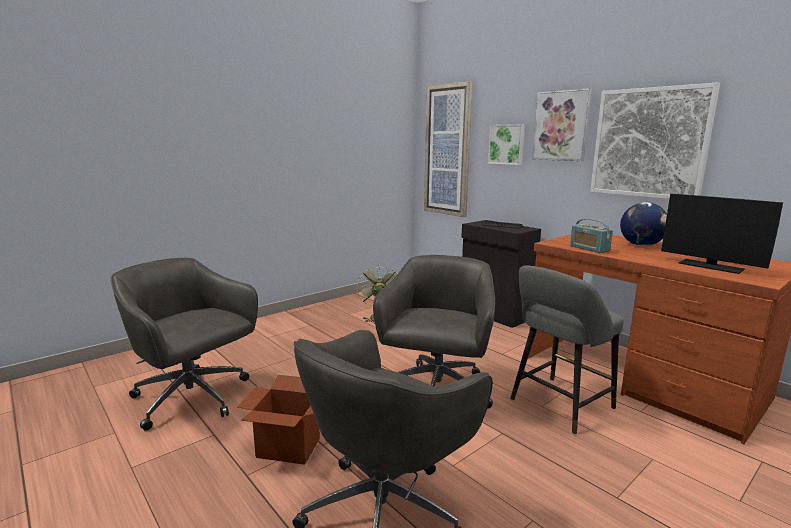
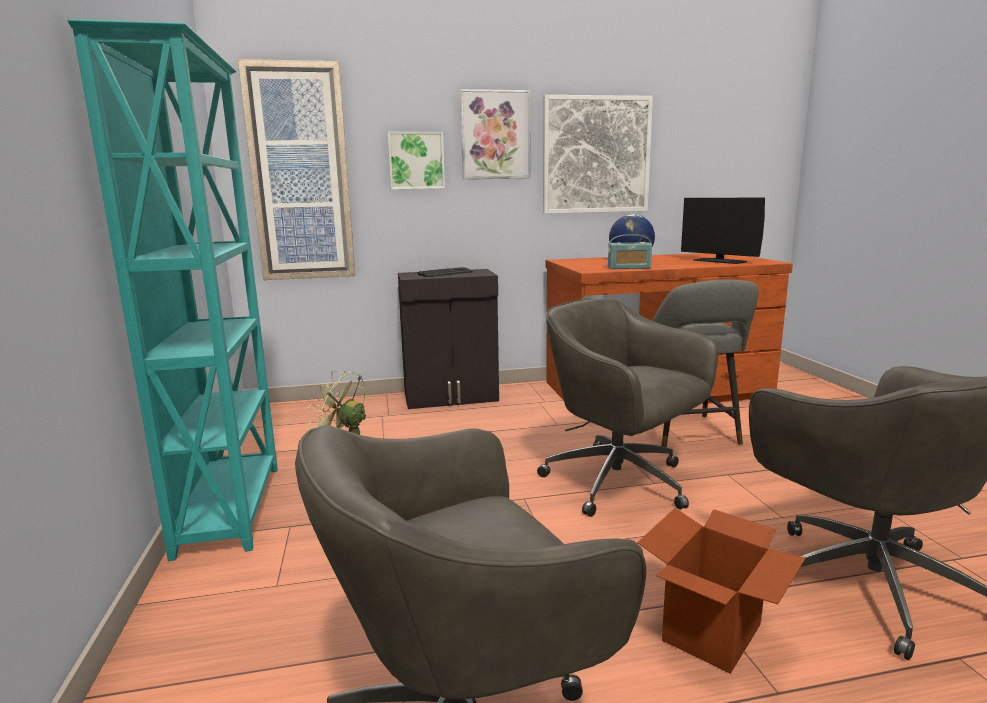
camera: 60 degrees left, 0 degrees up
monitor [661,194,783,274] -> monitor turned 60 degrees clockwise [681,198,765,264]
none -> turquoise bookcase [67,19,278,561]

